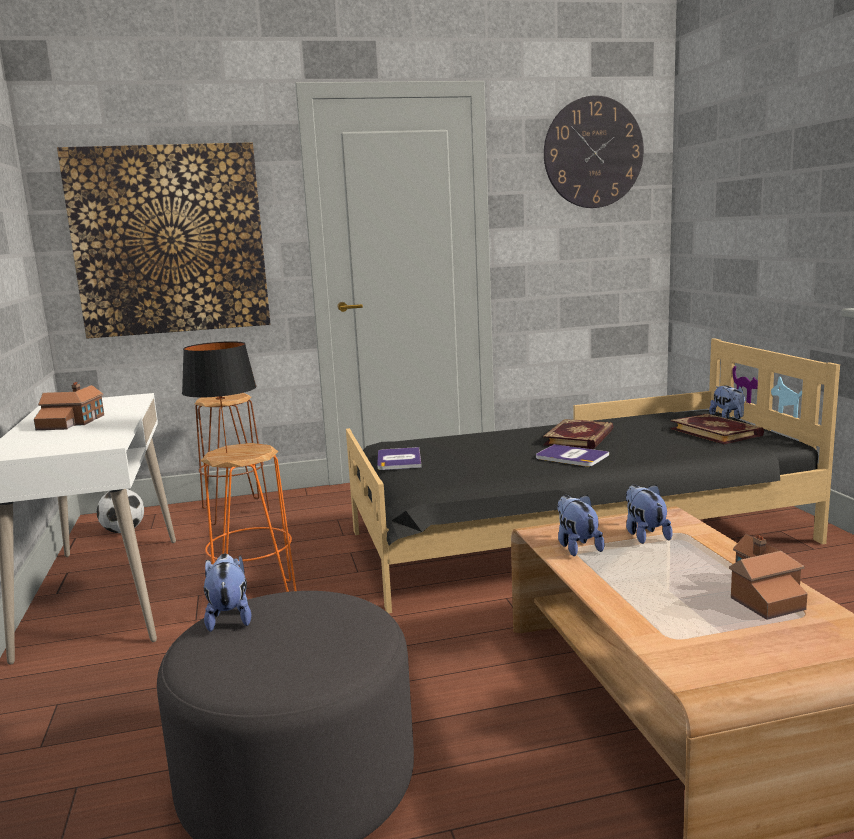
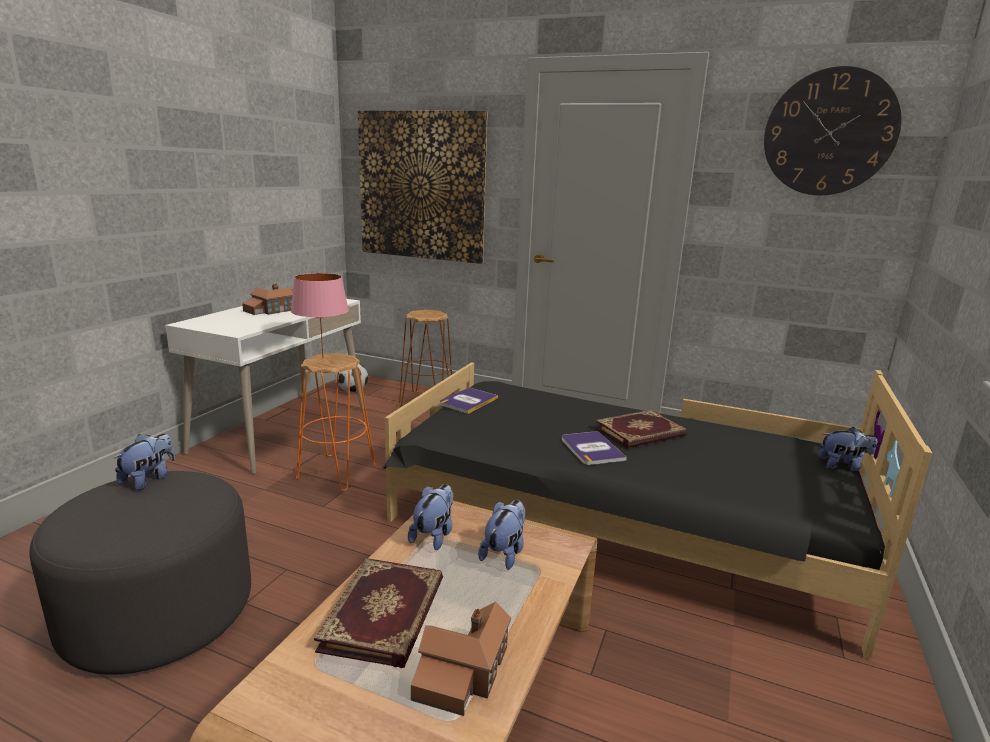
camera: 35 degrees right, 5 degrees up
black table lamp [182,341,256,453] -> pink table lamp [291,273,349,358]
book [670,414,764,444] -> book moved to [314,558,443,668]
plush toy [709,386,745,419] -> plush toy turned 105 degrees counterclockwise [818,427,877,471]

